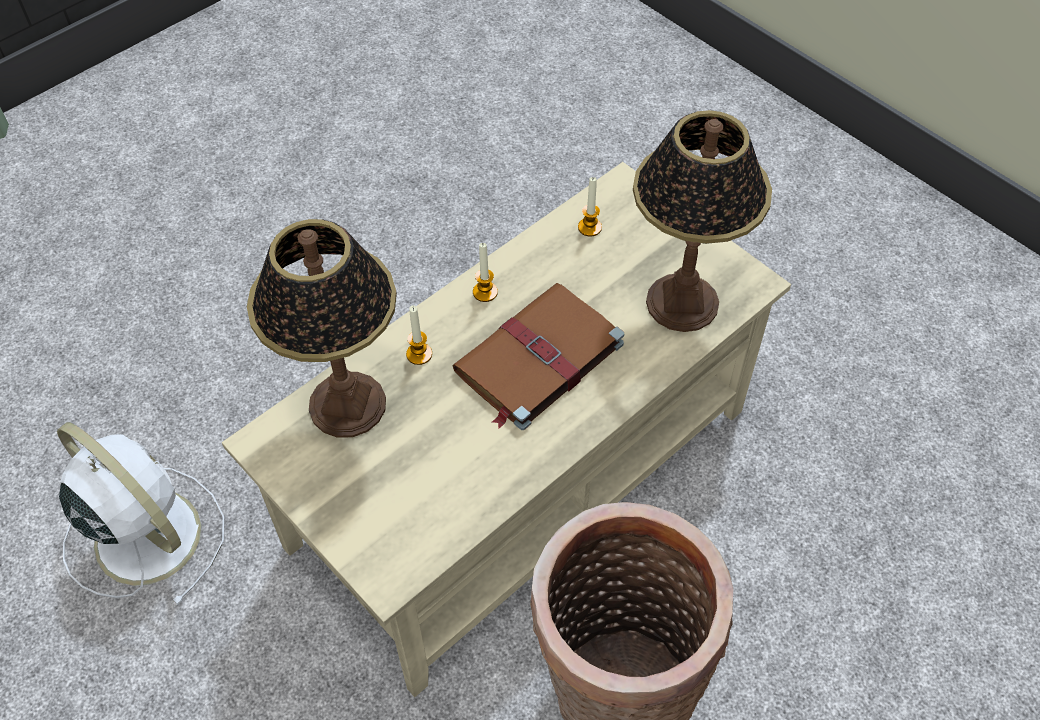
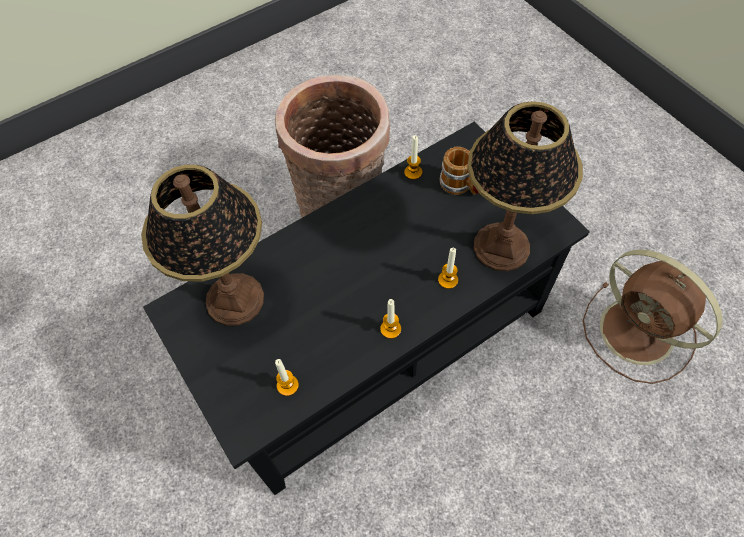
camera: 170 degrees left, 5 degrees up
white fan [57,422,224,606] -> brown fan [583,250,723,384]
beige coffee table [222,162,791,697] -> black coffee table [143,122,590,495]
brown book [453,283,624,430] -> none
none -> candle [404,135,422,180]
none -> mug [440,147,479,195]

